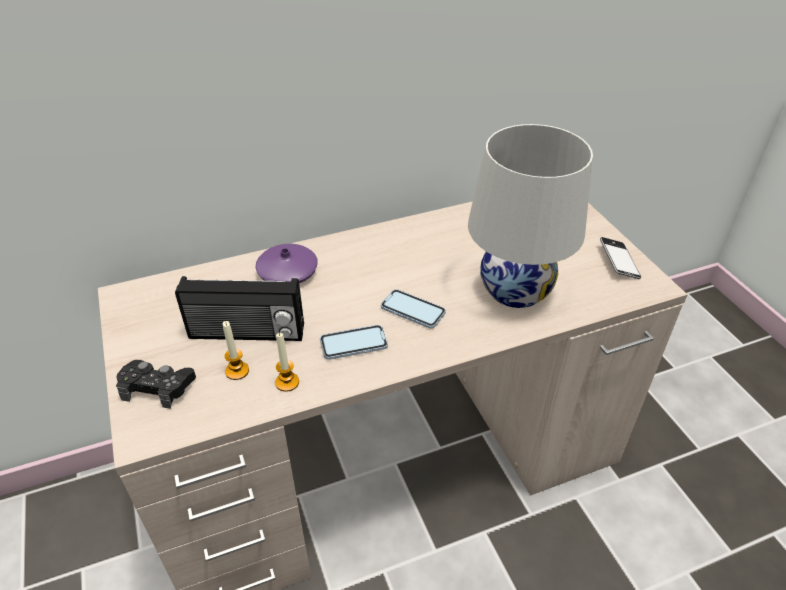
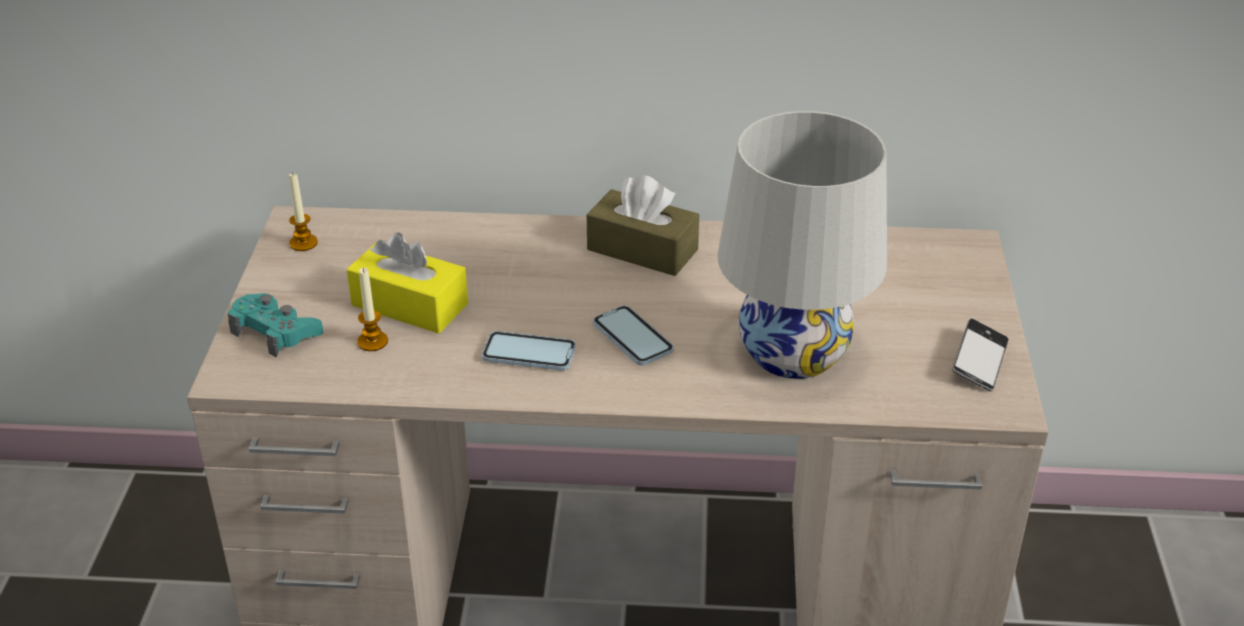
camera: 25 degrees right, 5 degrees down
black game controller [116,360,196,409] -> turquoise game controller [228,293,323,358]
radio [175,276,304,341] -> yellow tissue box [347,232,468,334]
purple vase [255,244,318,283] -> none
candle [275,333,299,392] -> candle moved to [289,172,318,251]
none -> brown tissue box [587,175,699,276]

